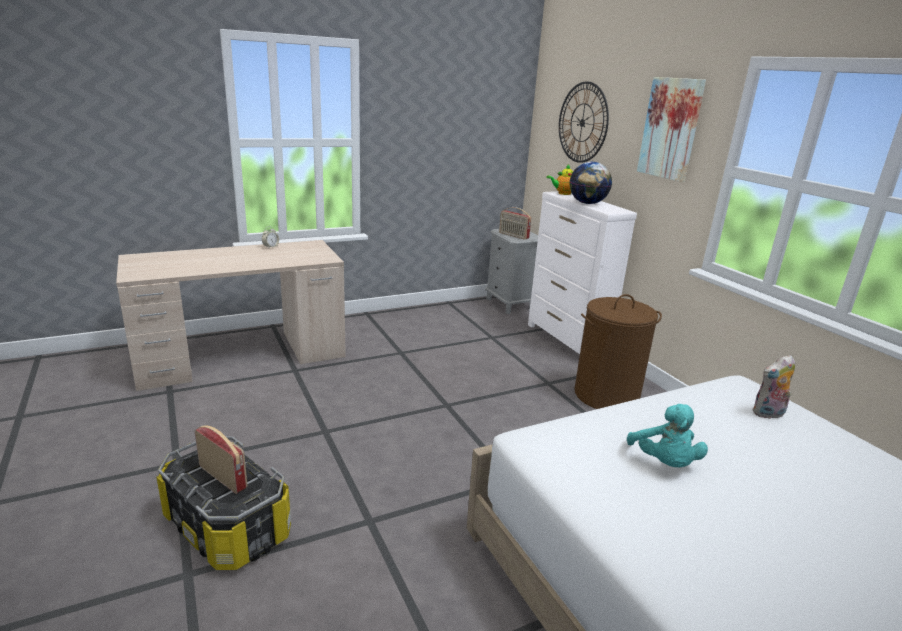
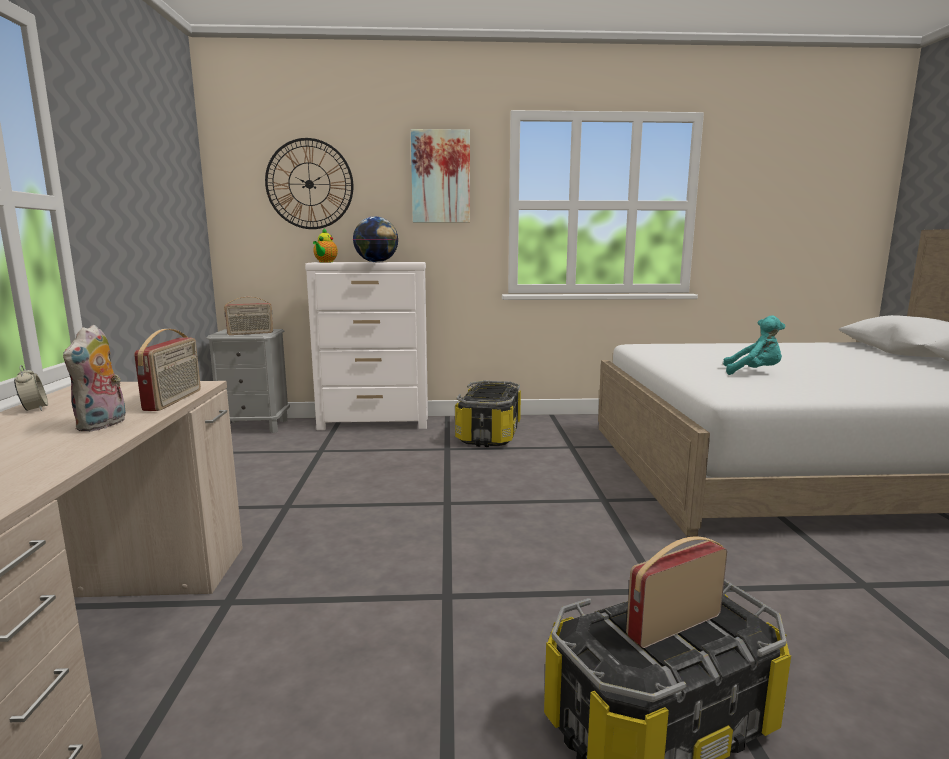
camera: 65 degrees left, 10 degrees down
brown laundry basket [575,294,662,409] -> storage box [455,380,521,447]
plush toy [753,355,795,419] -> plush toy moved to [63,325,126,432]
none -> radio [134,329,201,411]

